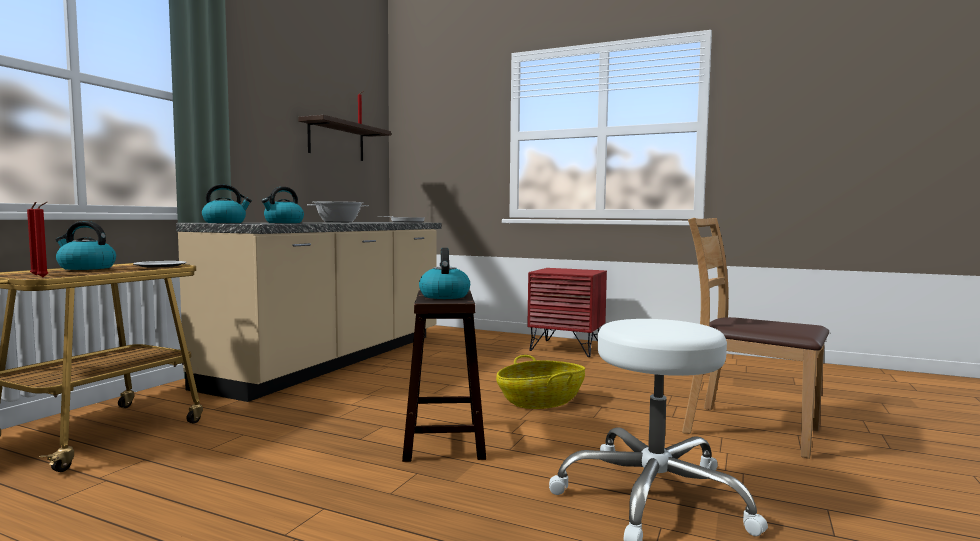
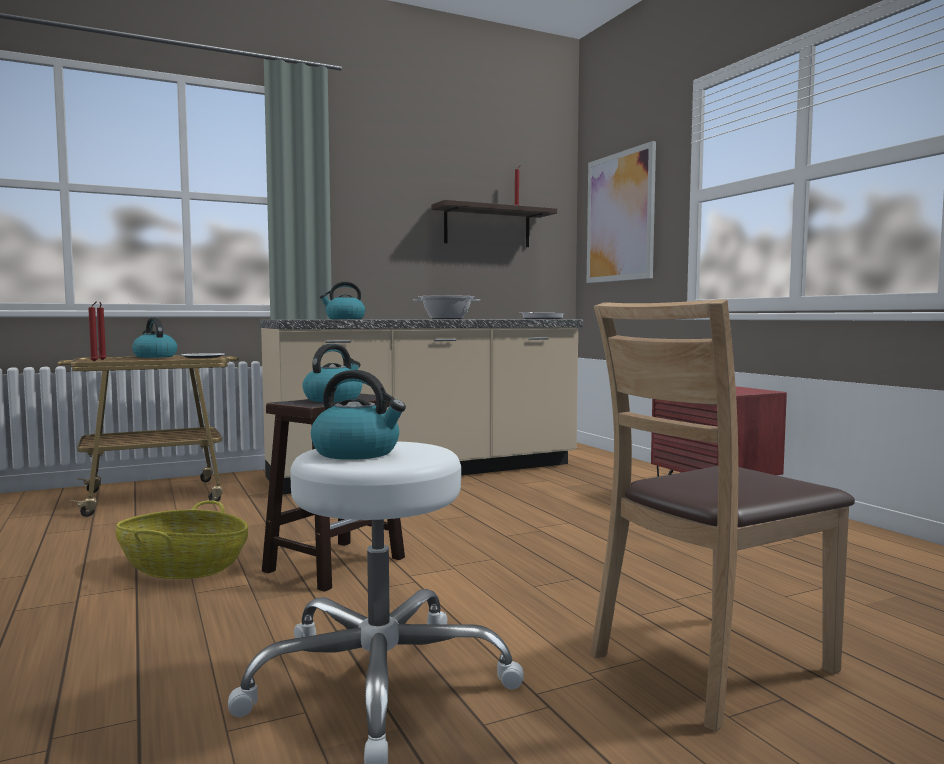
camera: 40 degrees right, 0 degrees up
kettle [202,184,252,223] -> kettle moved to [311,370,406,460]
basket [496,355,585,409] -> basket moved to [115,500,248,579]
brown chair [682,218,829,459] -> brown chair turned 105 degrees counterclockwise [590,299,855,732]
none -> picture [587,141,656,283]

